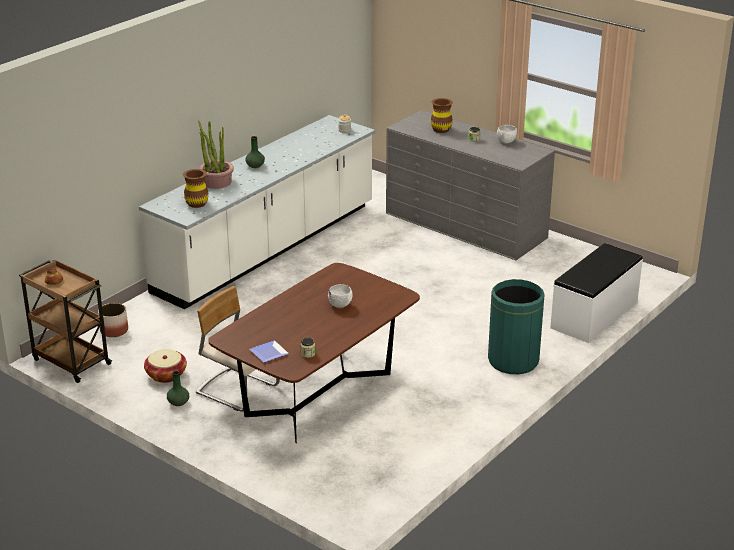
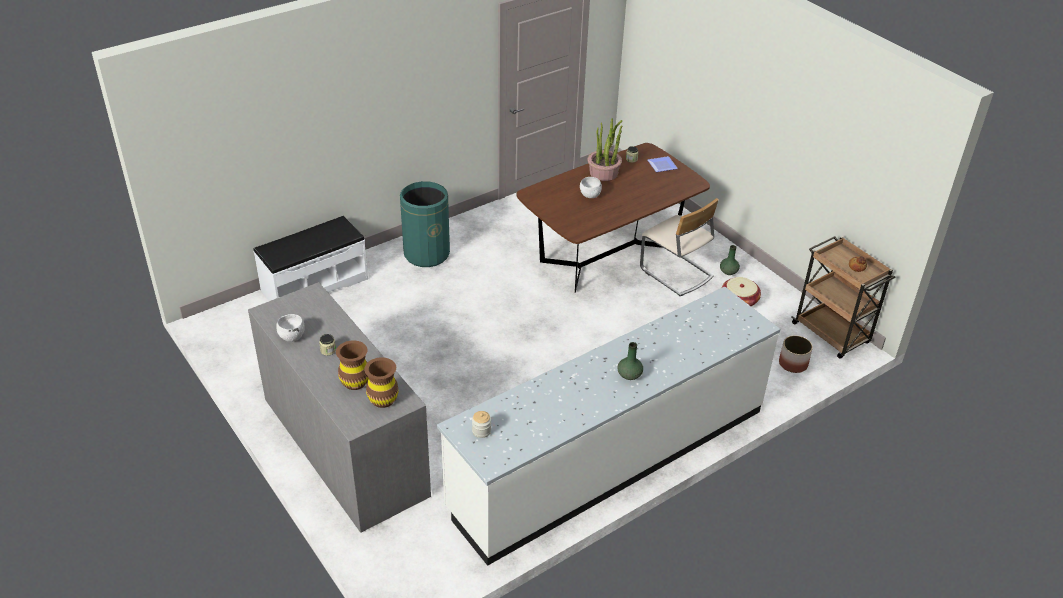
camera: 165 degrees left, 10 degrees up
brown vase [183,169,209,208] -> brown vase moved to [364,357,399,408]
potted plant [198,121,234,189] -> potted plant moved to [587,118,623,181]

